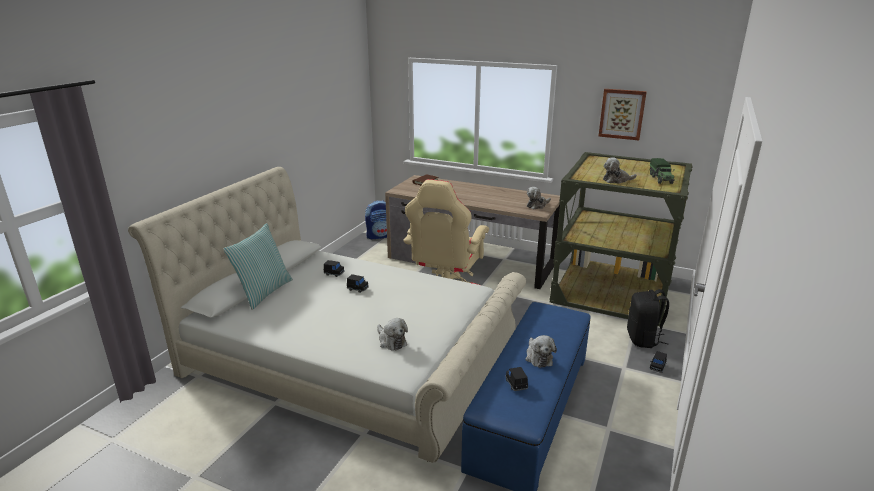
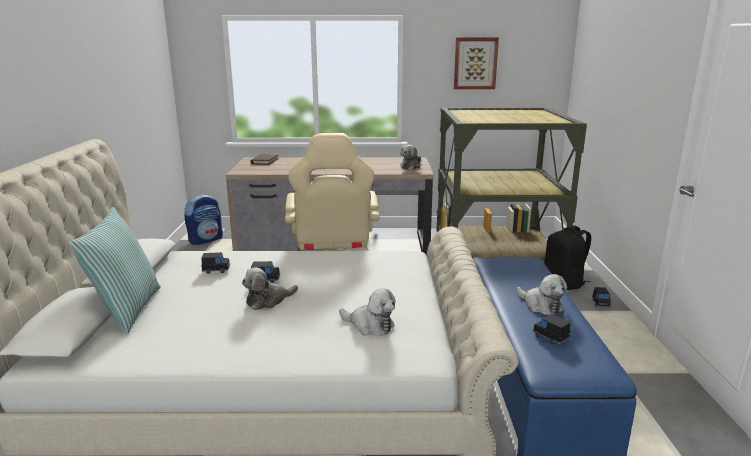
camera: 25 degrees left, 5 degrees down
plush toy [603,157,637,184] -> plush toy moved to [242,267,298,310]
toy truck [650,158,675,184] -> none

